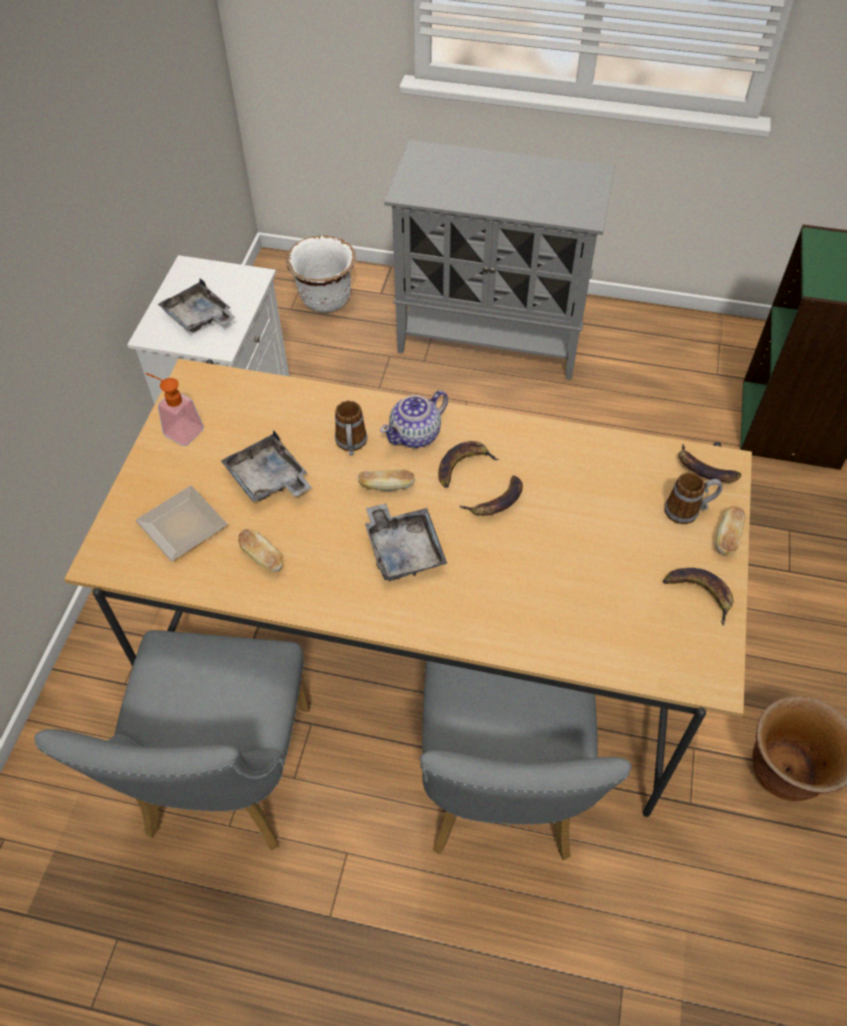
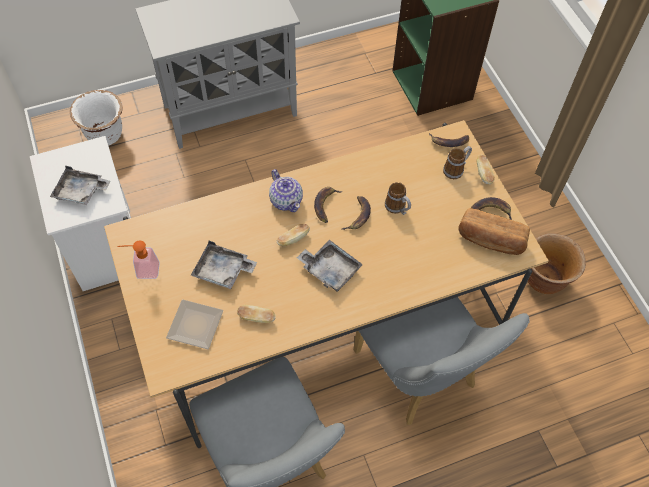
camera: 35 degrees left, 5 degrees up
mug [335,400,367,455] -> mug moved to [385,182,411,215]
teapot [380,390,448,448] -> teapot turned 45 degrees counterclockwise [269,169,303,212]
none -> bread [458,208,530,255]

